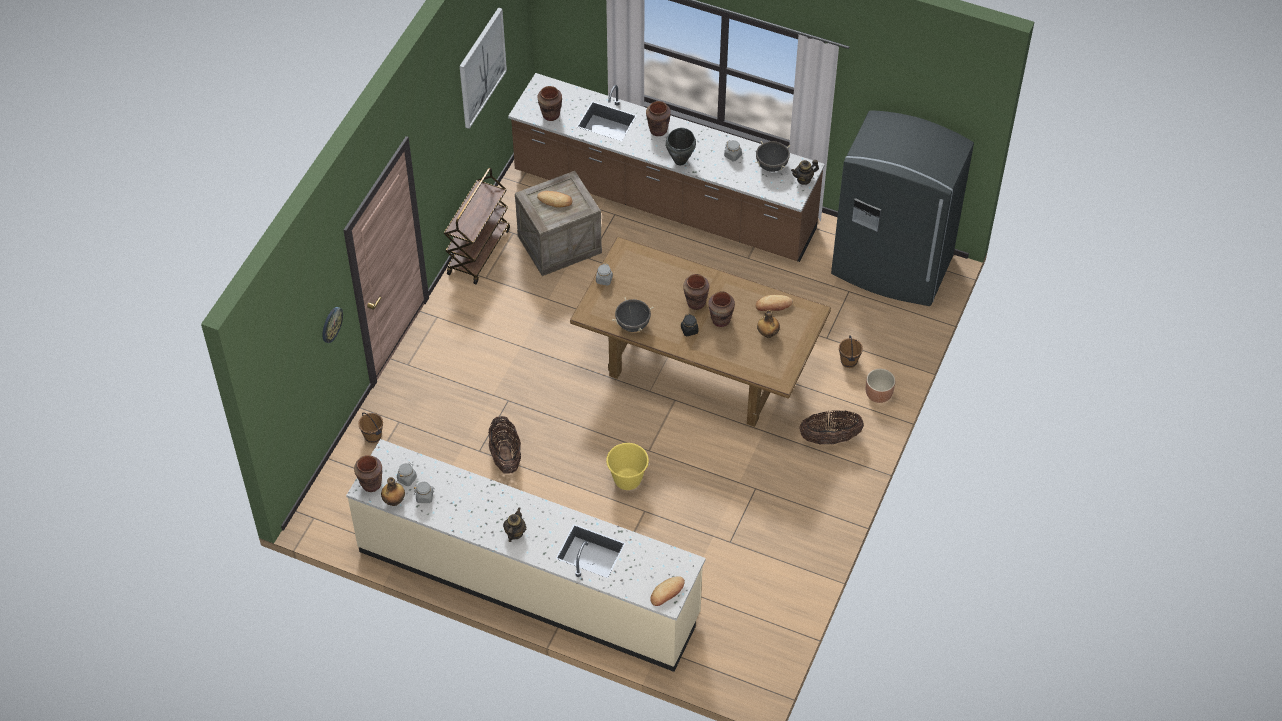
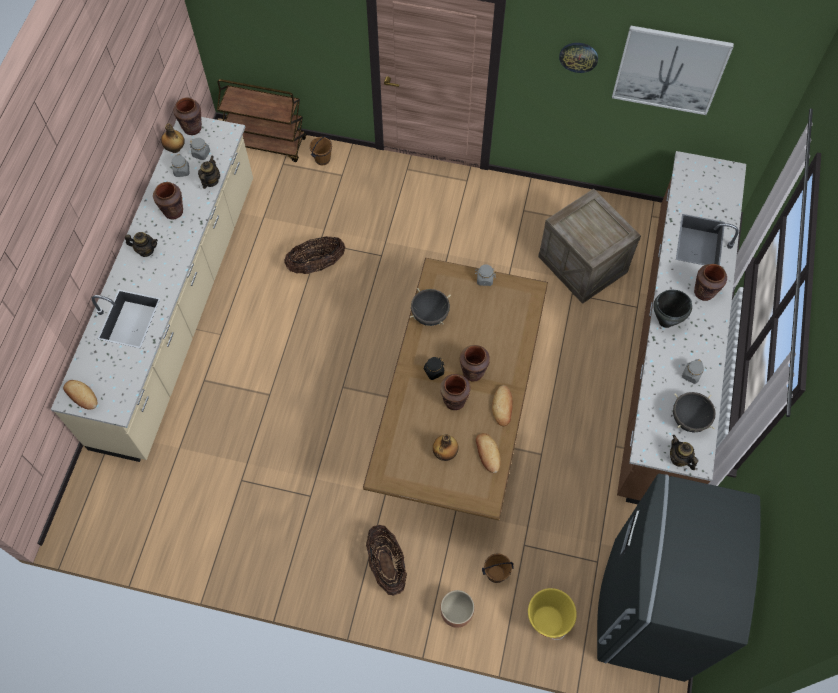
camera: 80 degrees right, 10 degrees up
wall clock [322,307,343,343] -> wall clock moved to [559,43,598,73]
brown cart [444,168,510,284] -> brown cart moved to [217,79,307,162]
bread [537,191,572,208] -> bread moved to [492,385,513,426]
brown vase [538,86,562,121] -> brown vase moved to [153,182,183,220]
yellow bucket [606,443,650,490] -> yellow bucket moved to [528,588,577,640]
none -> teapot [198,156,220,189]

